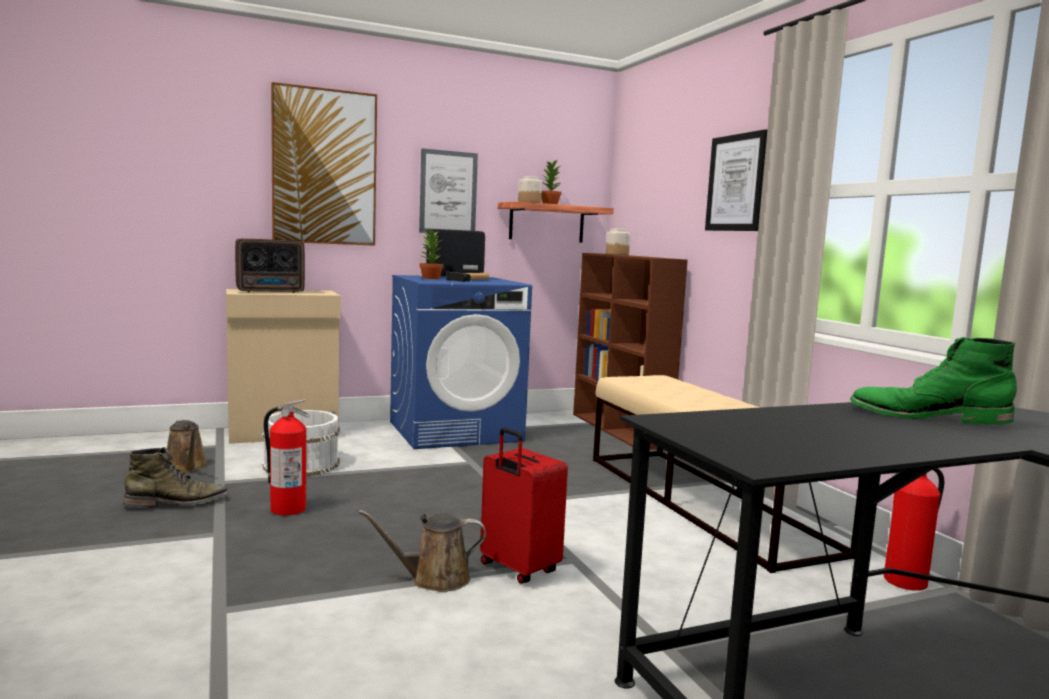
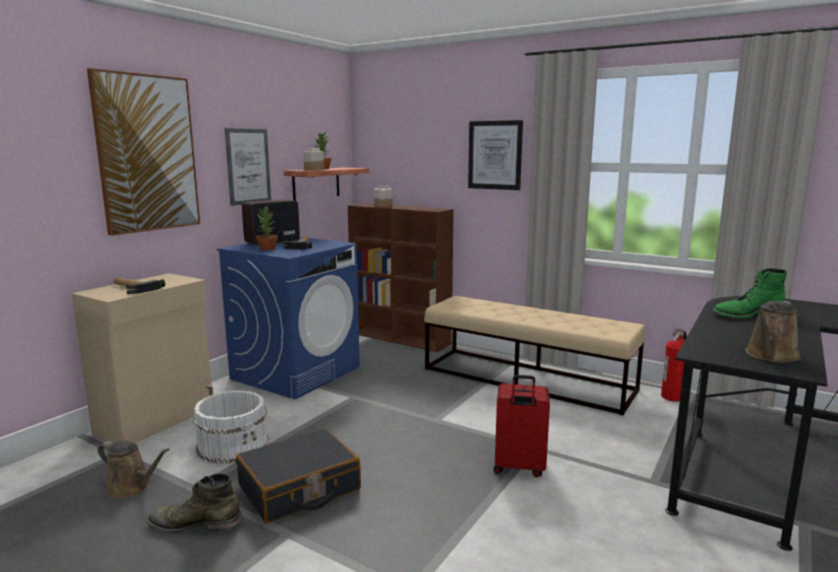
camera: 35 degrees left, 5 degrees up
green boot [123,447,229,508] -> green boot turned 120 degrees counterclockwise [147,473,243,533]
radio [235,239,305,293] -> hammer [114,278,165,294]
fire extinguisher [264,399,310,516] -> black suitcase [236,429,361,523]
brown watering can [358,510,486,592] -> brown watering can moved to [745,301,801,363]

